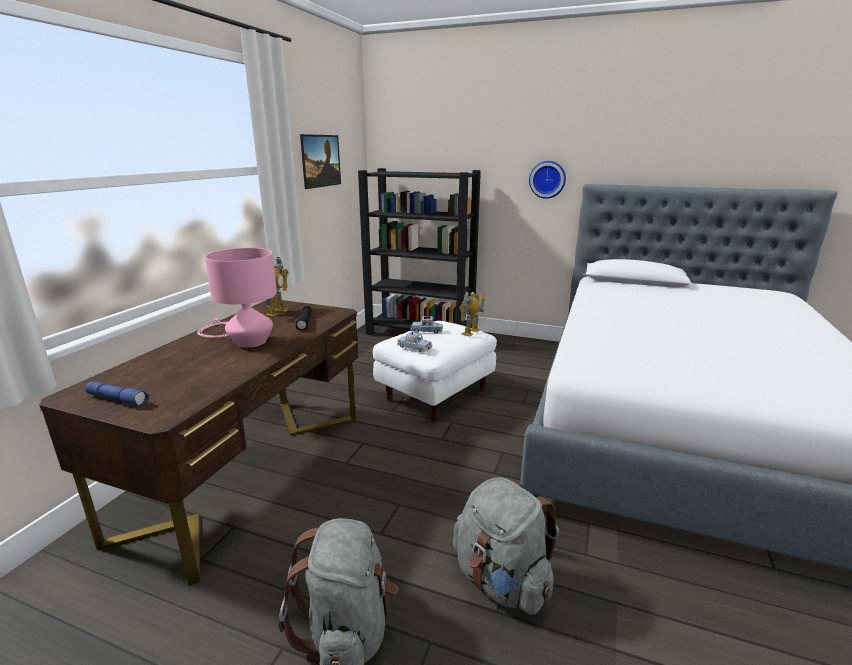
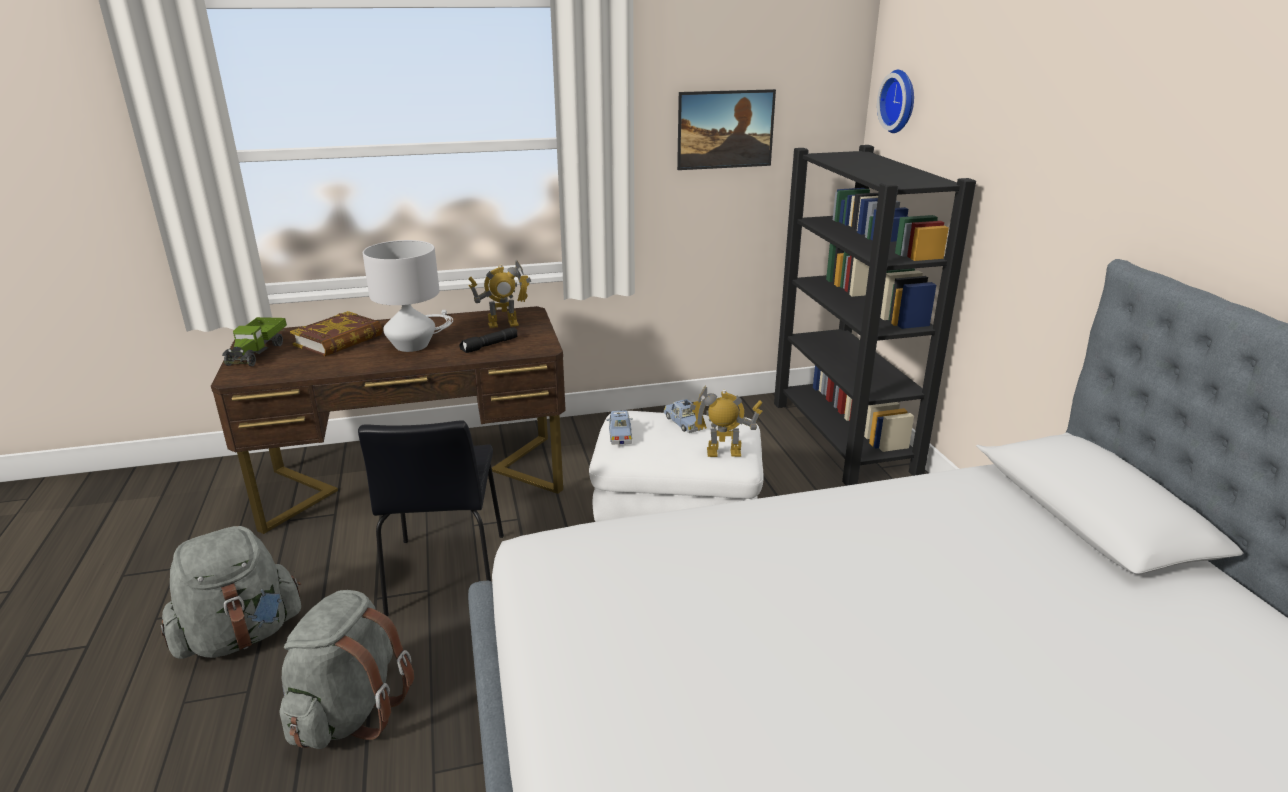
camera: 55 degrees right, 5 degrees up
blue flashlight [85,381,149,406] -> toy truck [222,317,287,366]
pink table lamp [197,248,277,348] -> white table lamp [363,240,453,352]
wall clock [529,161,566,199] -> wall clock moved to [877,70,914,133]
none -> book [290,311,383,356]
none -> black chair [358,420,504,616]

